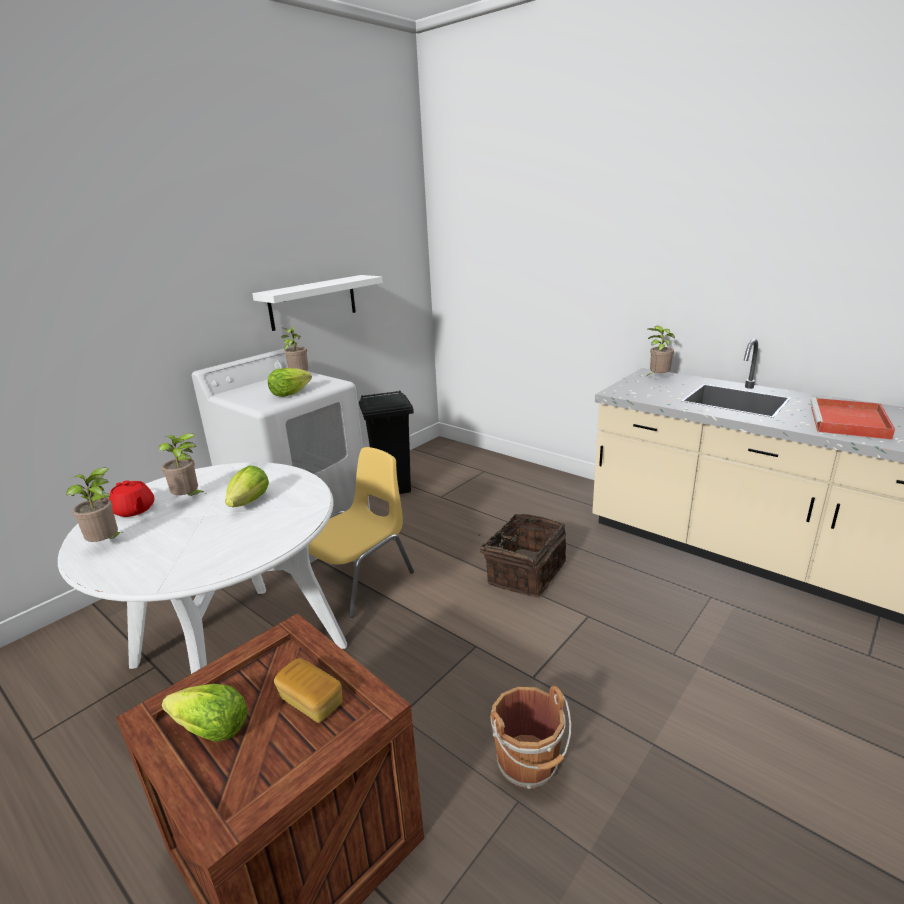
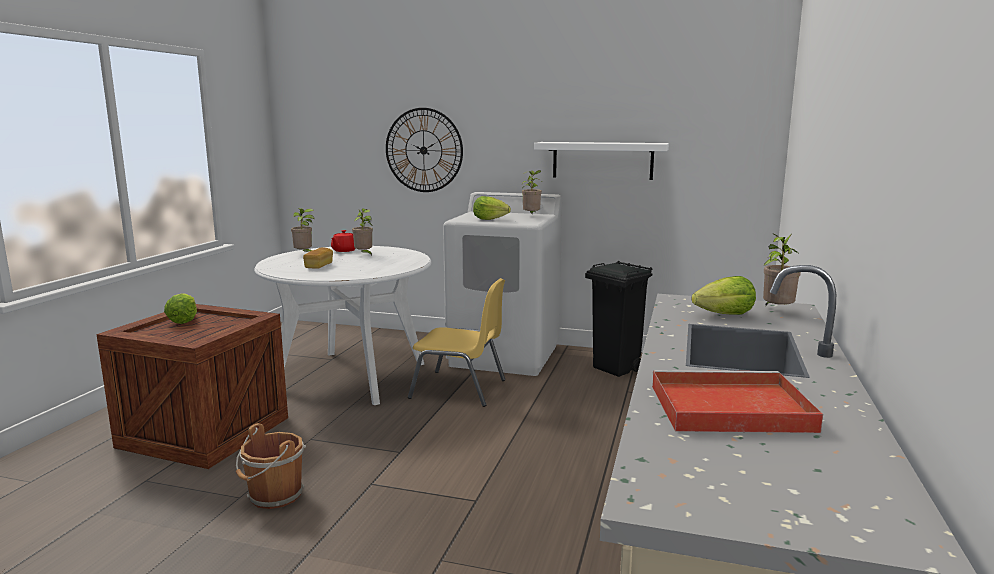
camera: 65 degrees right, 10 degrees down
lettuce [225,466,269,507] -> lettuce moved to [692,276,756,315]
bread [274,658,342,723] -> bread moved to [303,248,333,269]
basket [471,514,566,598] -> none
none -> wall clock [386,108,463,192]

